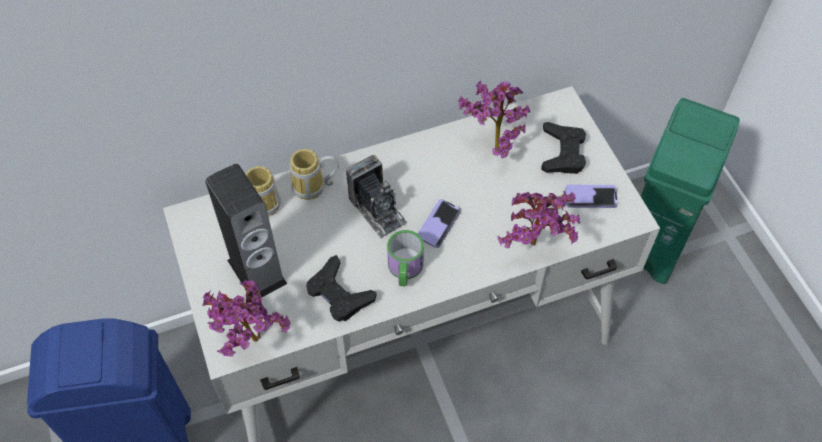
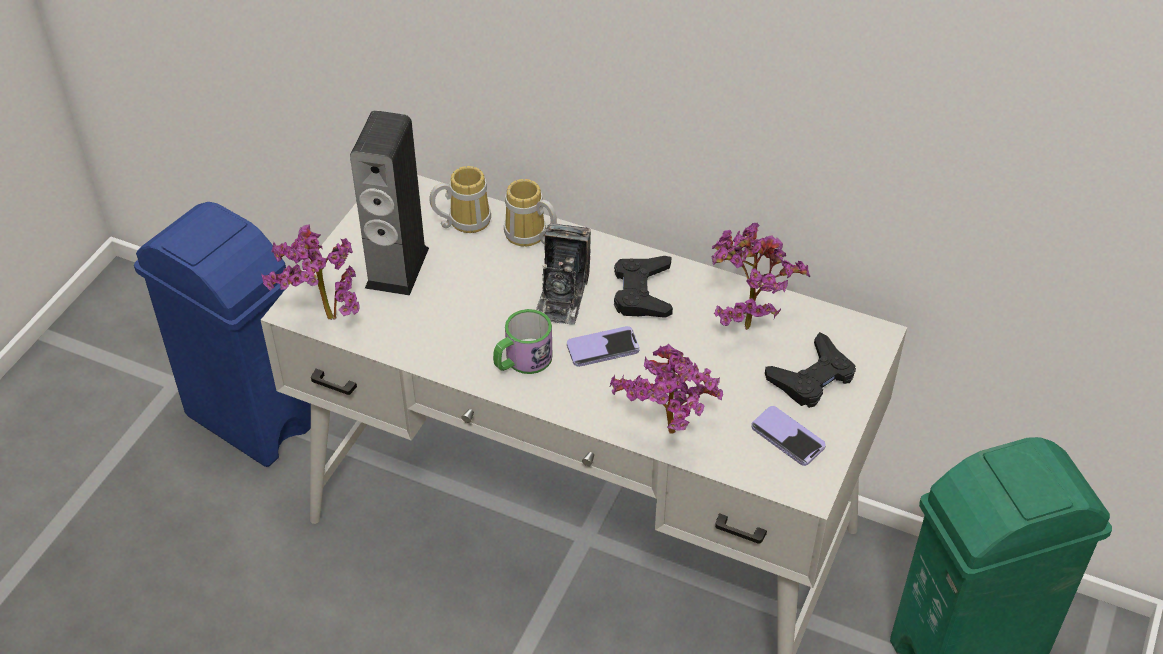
camera: 45 degrees right, 10 degrees down
black game controller [306,255,376,322] -> black game controller moved to [614,256,673,318]

